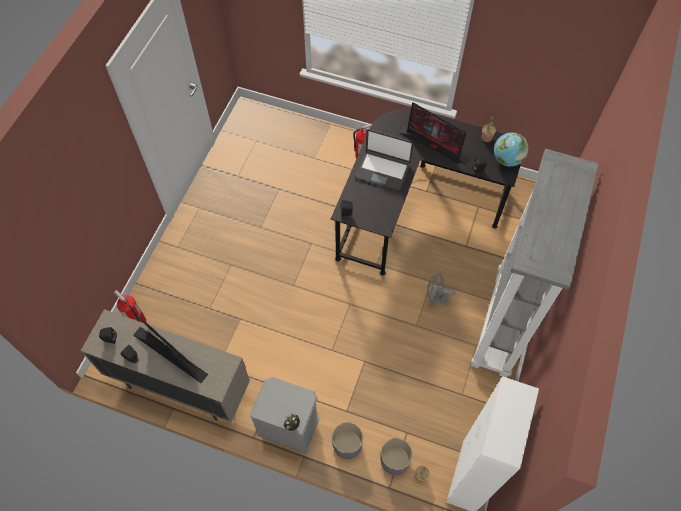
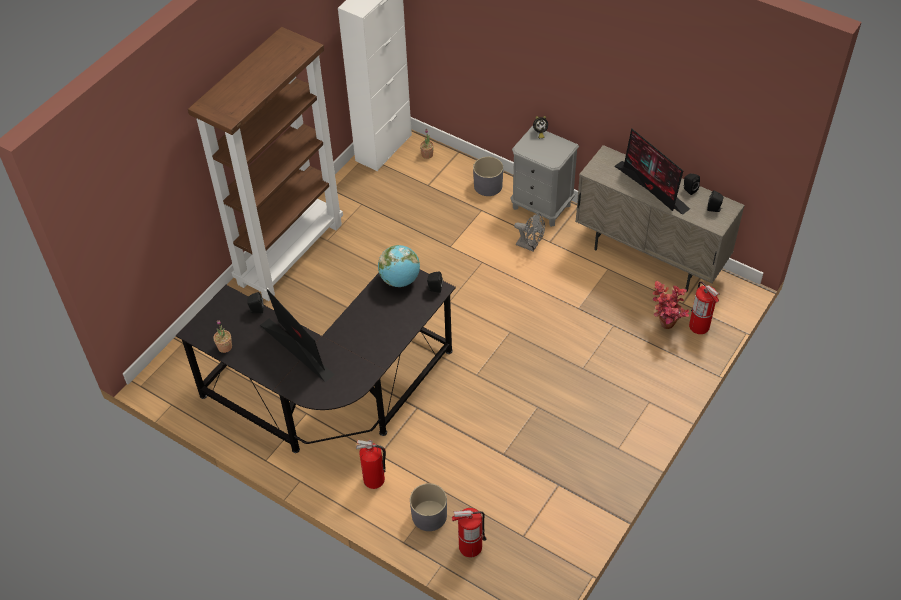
camera: 165 degrees left, 10 degrees down
laptop [355,129,413,190] -> none
grey planter [381,438,413,475] -> grey planter moved to [410,483,447,531]
grey fan [427,273,455,305] -> grey fan moved to [514,213,545,252]
grey bookcase [471,149,599,378] -> brown bookcase [188,27,343,301]
globe [494,133,528,167] -> globe moved to [378,245,420,287]
none -> fire extinguisher [452,508,487,557]
none -> potted plant [653,281,689,329]

